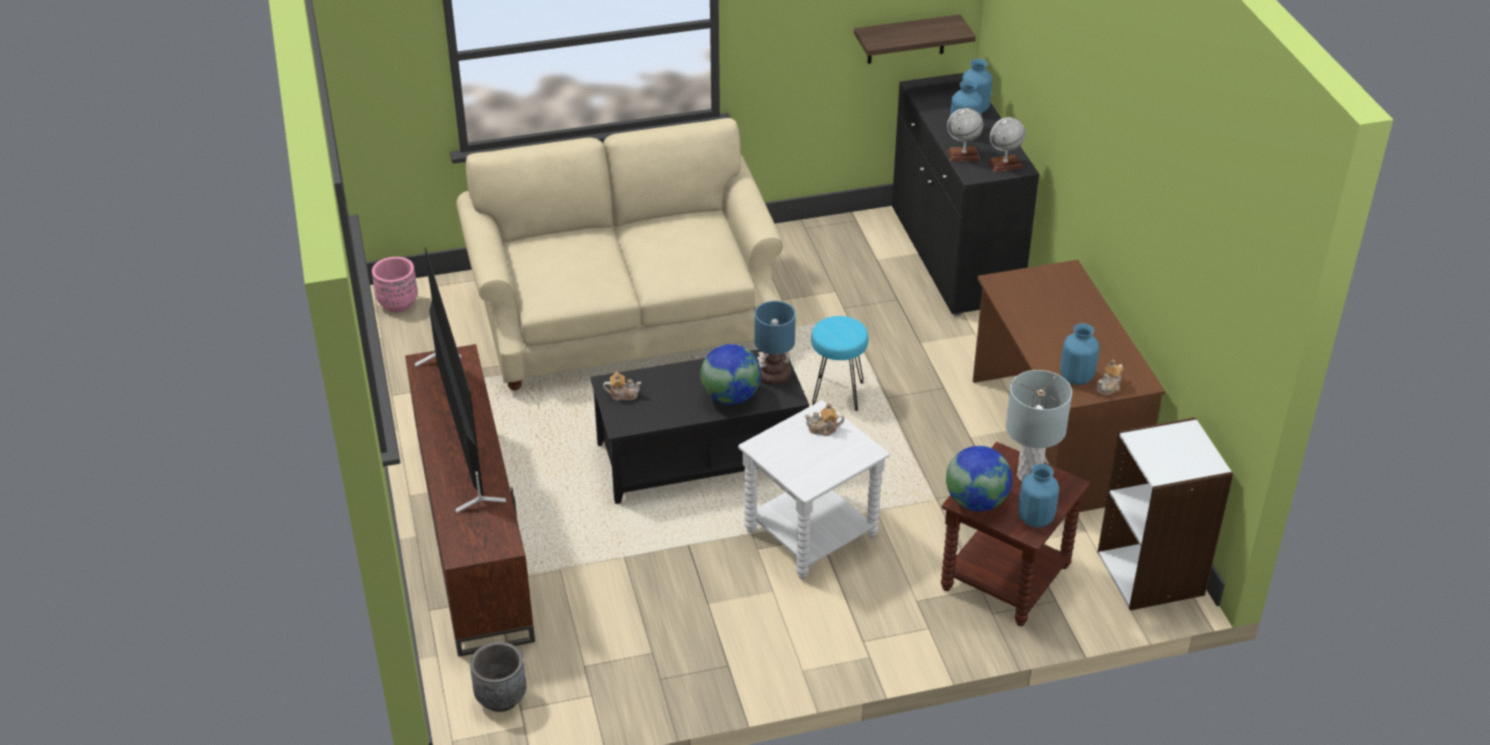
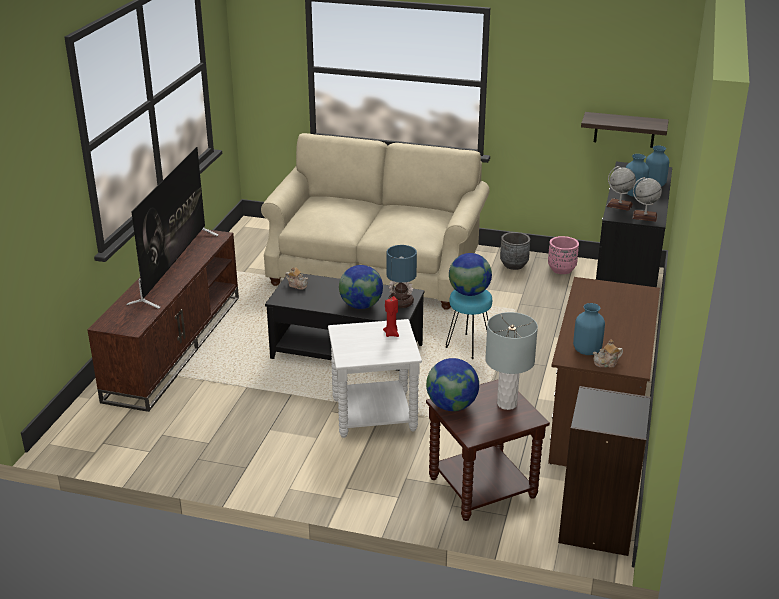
camera: 30 degrees right, 10 degrees down
pink planter [372,257,418,312] -> pink planter moved to [548,236,579,274]
grey planter [470,642,526,712] -> grey planter moved to [500,232,530,270]
teapot [804,403,844,436] -> red candle [383,296,399,337]
blue vase [1018,464,1059,527] -> none
white bookcase [1097,417,1233,611] -> black bookcase [558,386,651,556]
none -> globe [449,253,492,296]

